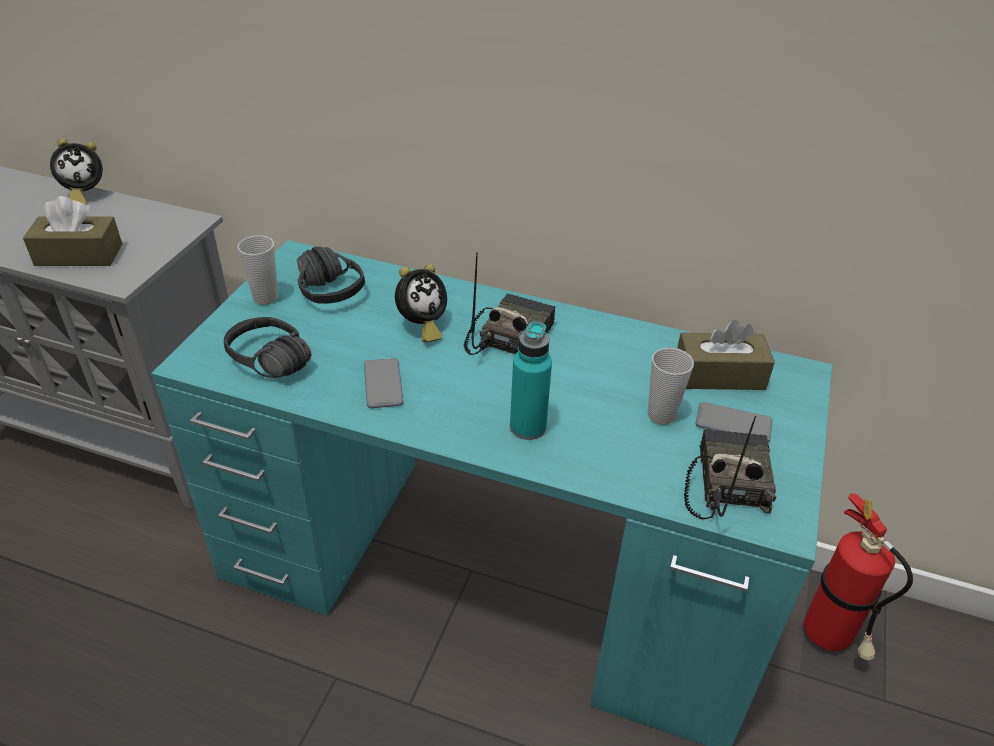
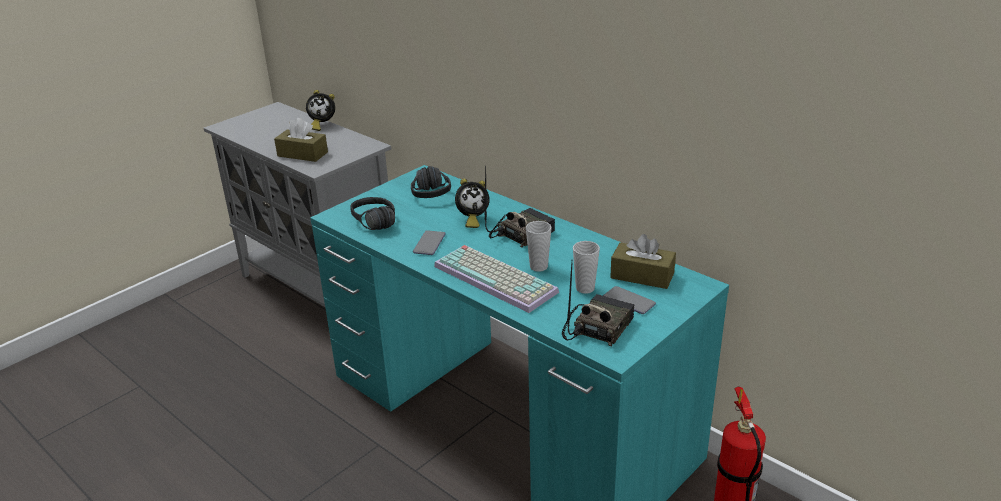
camera: 25 degrees right, 10 degrees down
cup [238,235,278,305] -> cup moved to [526,221,552,272]
turquoise bottle [510,321,552,440] -> keyboard [434,245,559,313]

